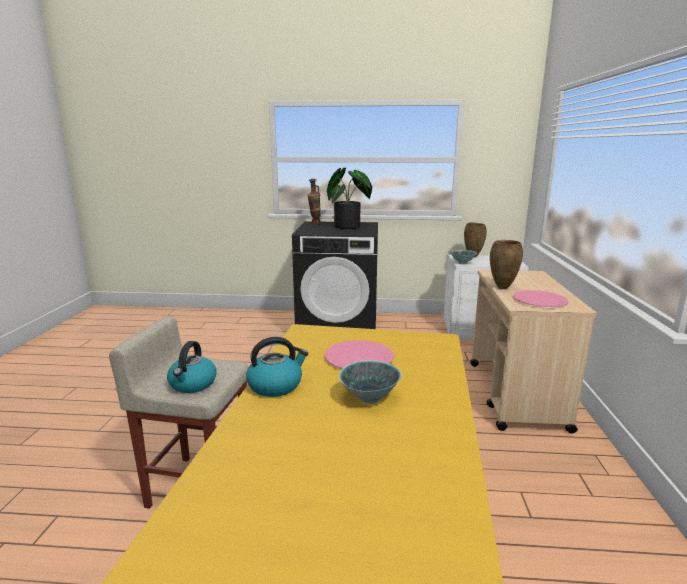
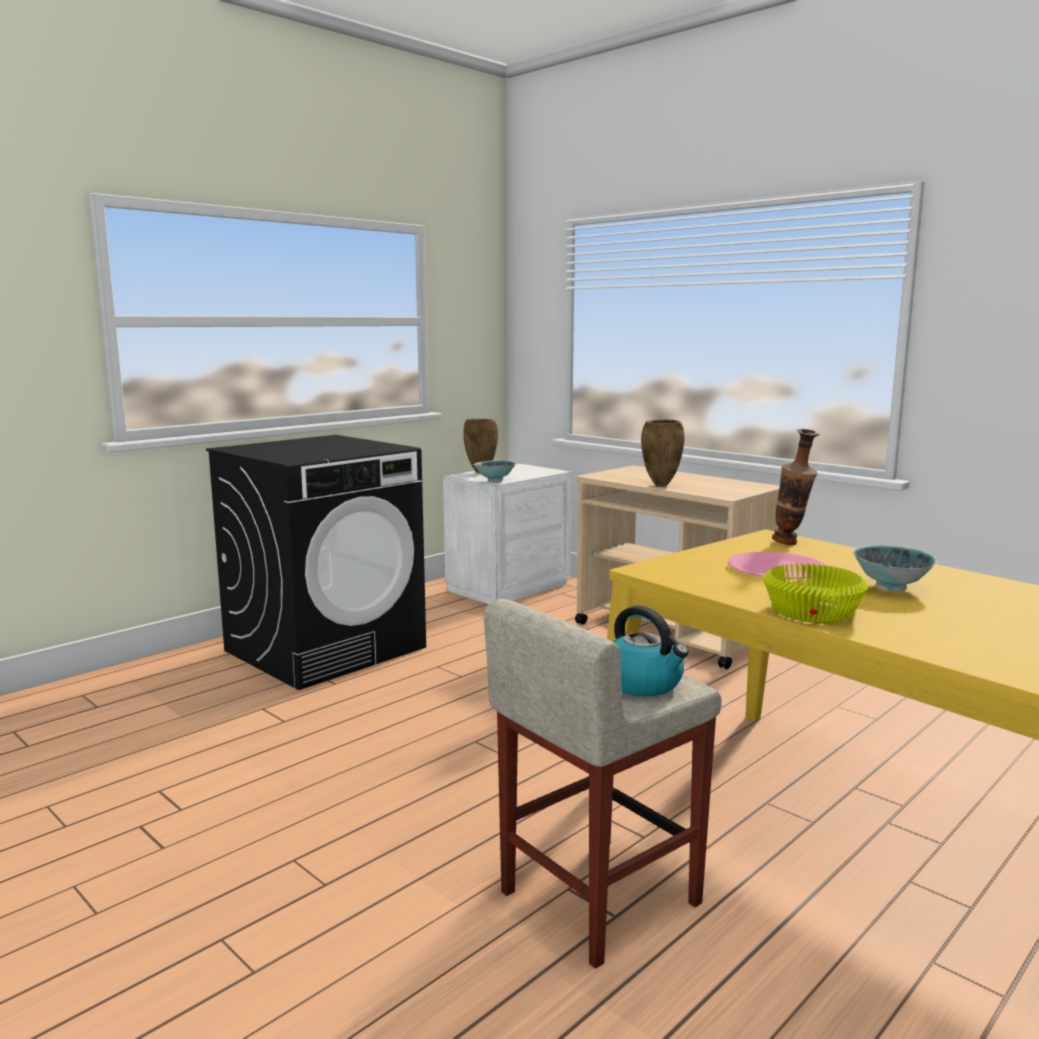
camera: 50 degrees left, 5 degrees down
kettle [246,337,308,397] -> yellow bowl [763,563,869,623]
vase [307,179,321,224] -> vase moved to [772,429,820,545]
potted plant [327,168,372,229] -> none
pink plate [513,290,568,307] -> none

